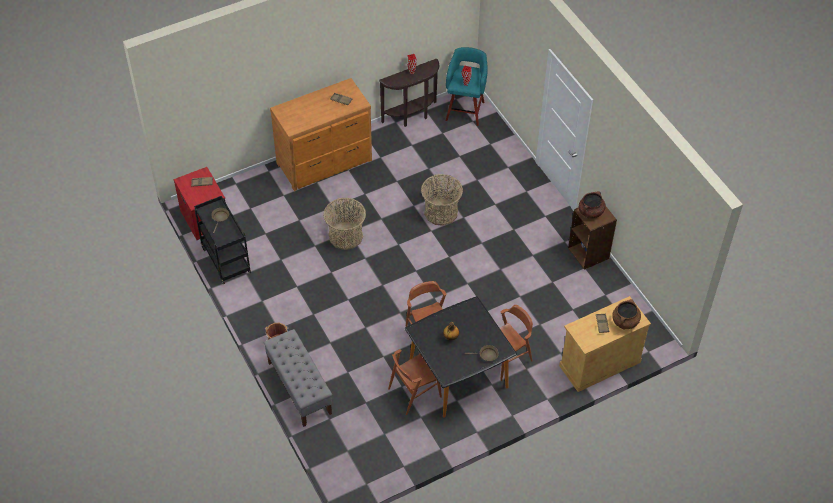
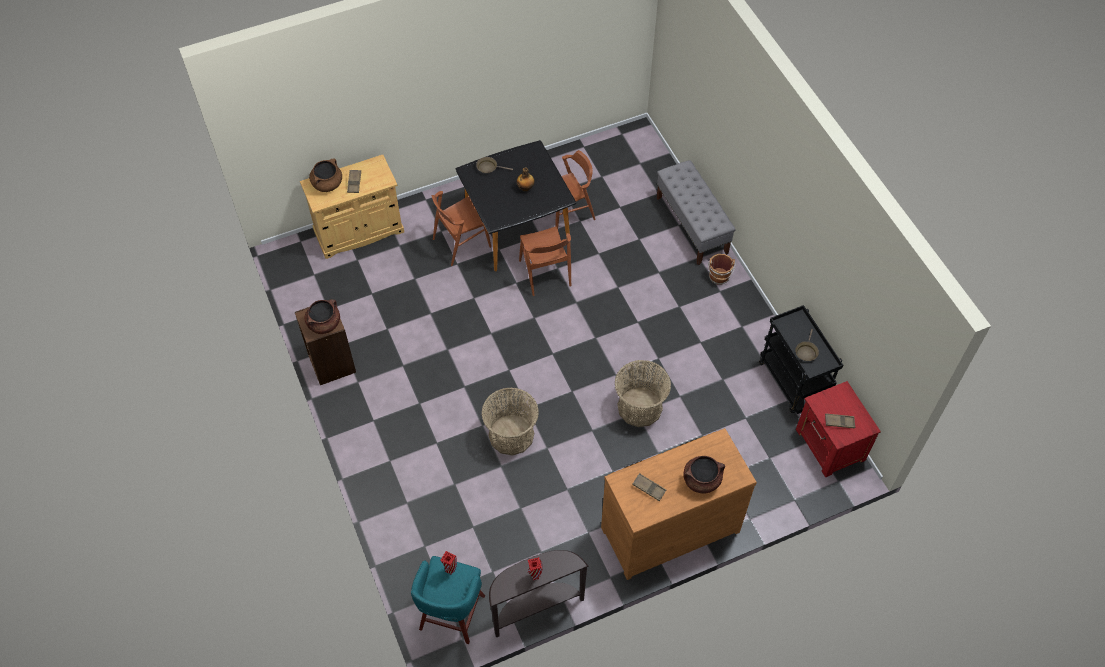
camera: 175 degrees left, 5 degrees up
none -> brown cooking pot [683,456,725,494]

